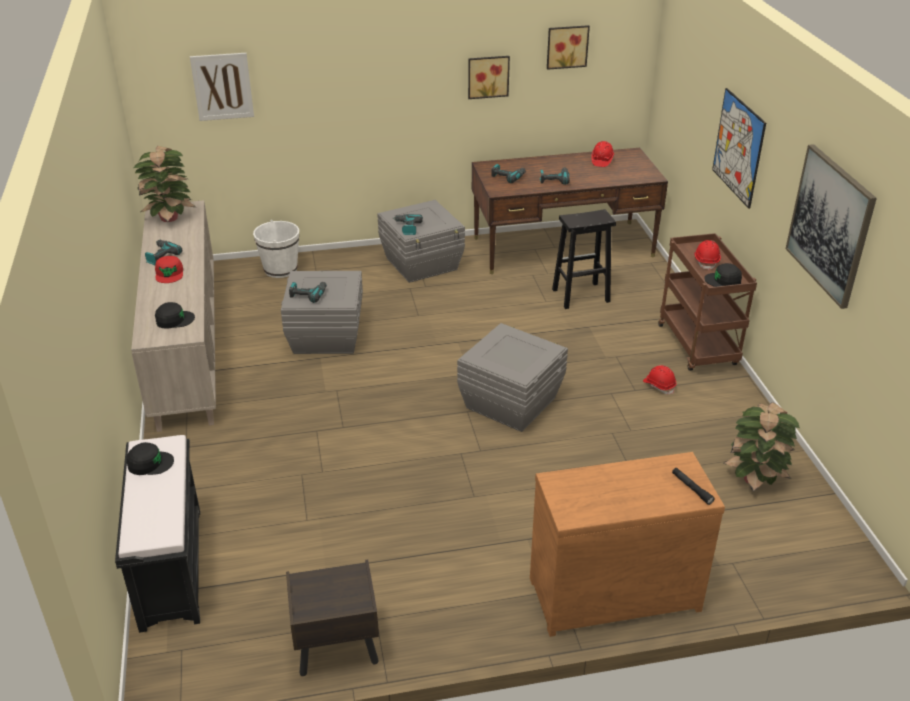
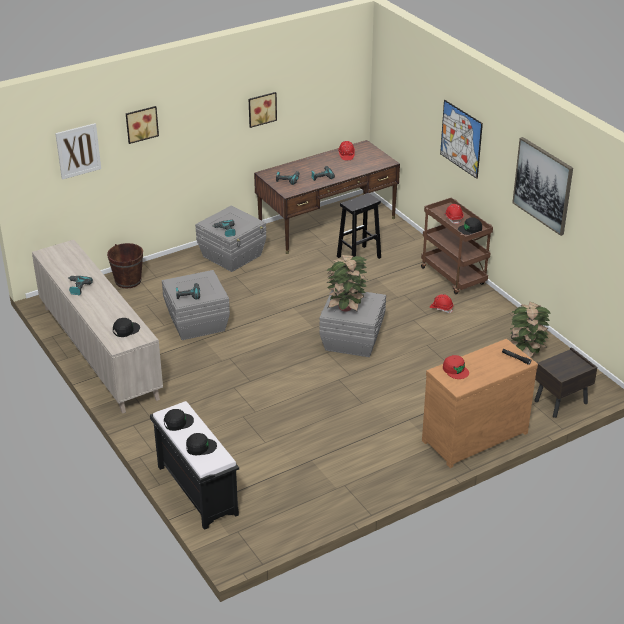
camera: 20 degrees left, 0 degrees up
potted plant [134,146,196,222] -> potted plant moved to [326,255,367,312]
red cap [155,256,183,283] -> red cap moved to [443,355,469,379]
white bucket [253,220,299,278] -> brown bucket [107,243,143,288]
brown nightstand [286,560,379,676] -> brown nightstand moved to [535,347,597,418]
picture [547,25,590,70] -> picture moved to [126,106,159,144]
none -> black cap [186,433,217,455]

